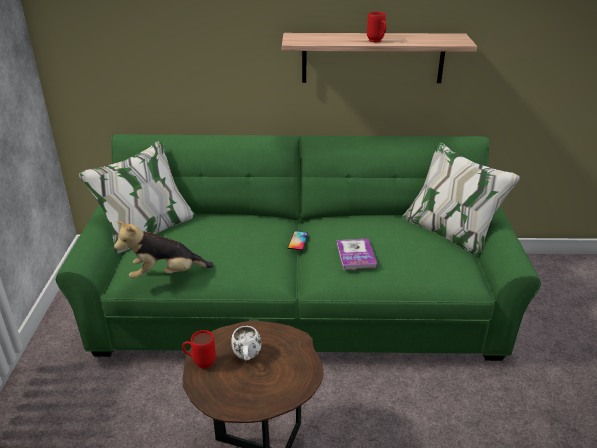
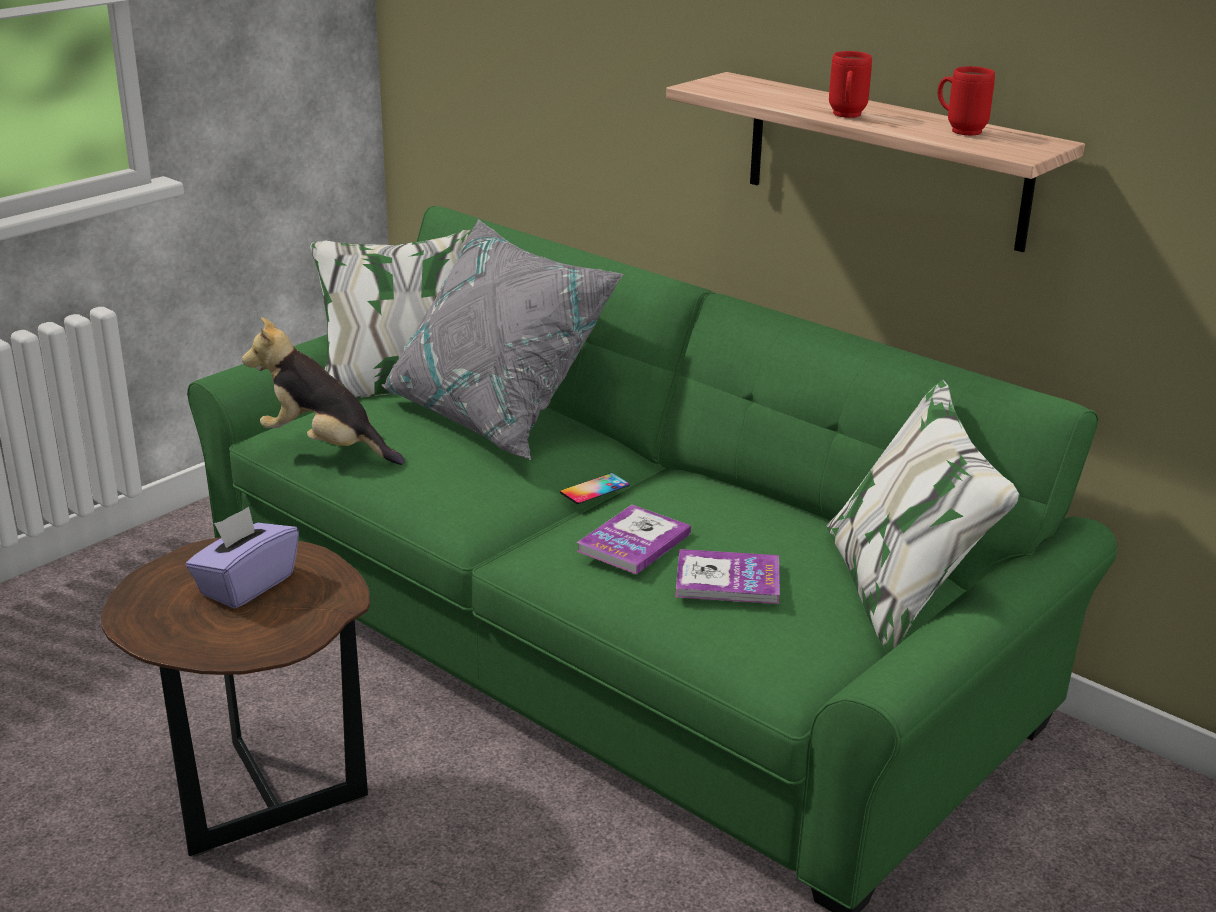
camera: 40 degrees right, 5 degrees down
red mug [182,330,216,368] -> red mug moved to [938,66,995,136]
white mug [231,326,261,361] -> purple tissue box [186,506,299,609]
none -> grey pillow [382,219,624,460]
none -> book [675,549,780,604]

